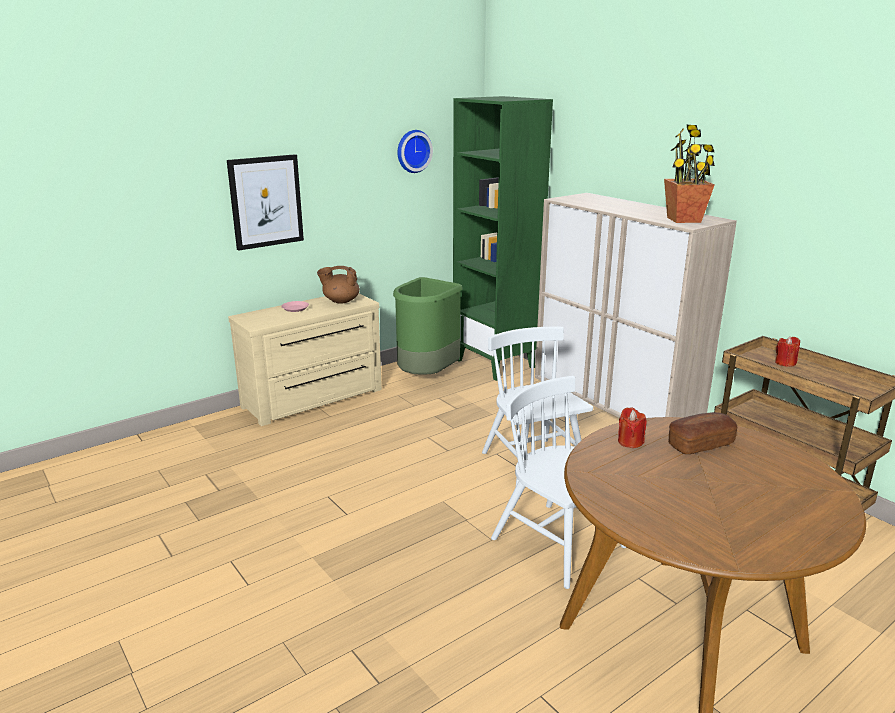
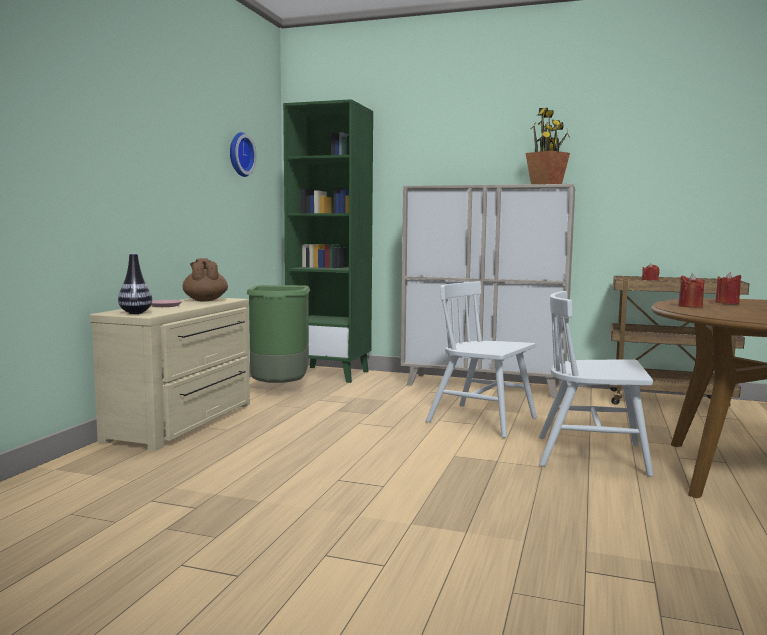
camera: 35 degrees left, 15 degrees down
picture [227,154,304,251] -> none
brown teapot [317,266,360,304] -> brown teapot turned 105 degrees clockwise [183,258,228,301]
bread [668,412,737,454] -> red candle [715,272,742,304]
none -> vase [118,254,152,314]

